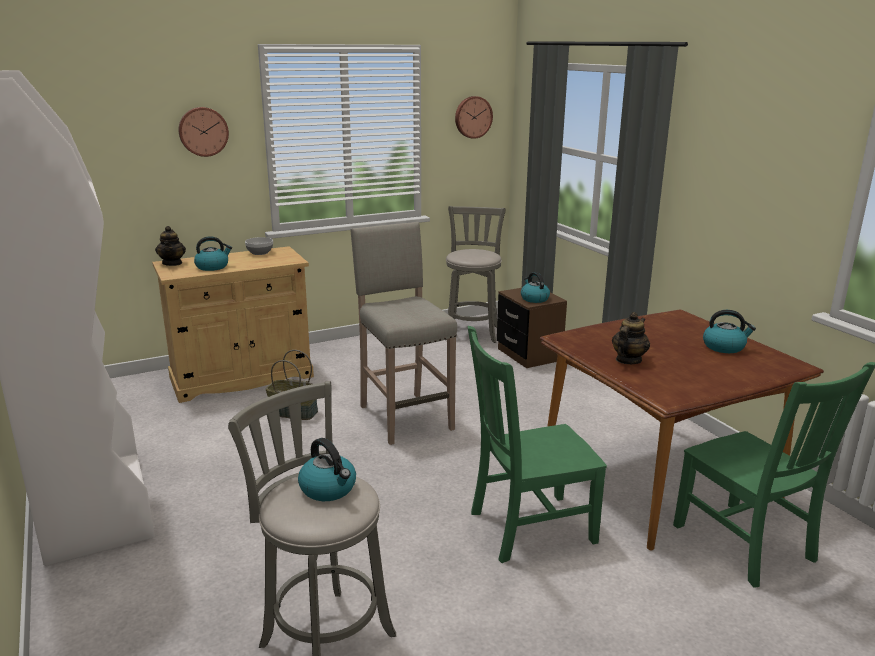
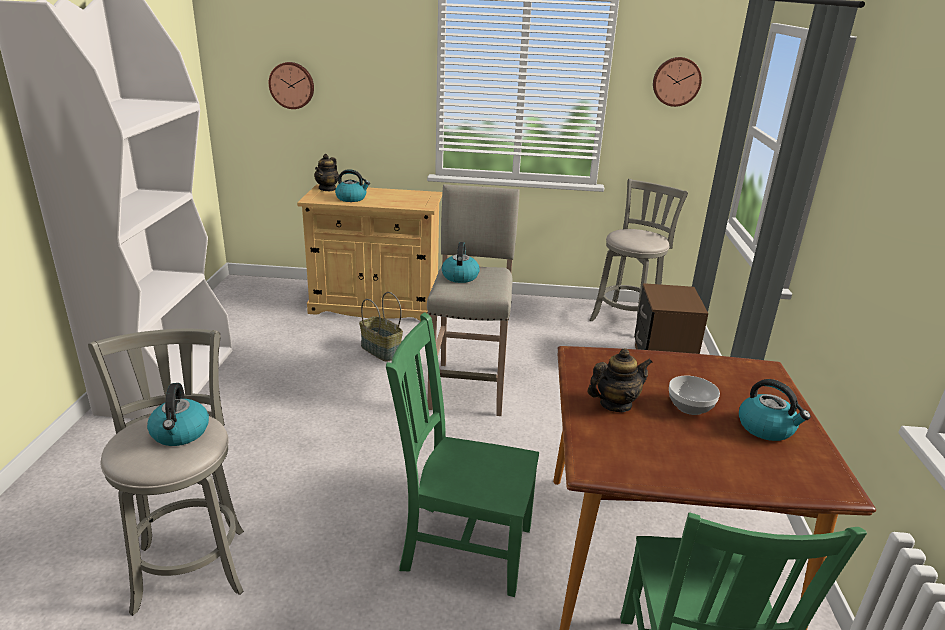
camera: 30 degrees right, 5 degrees up
wall clock [178,107,229,157] -> wall clock moved to [269,62,314,109]
bowl [245,237,273,255] -> bowl moved to [669,376,720,415]
kettle [521,272,550,303] -> kettle moved to [442,242,480,283]

